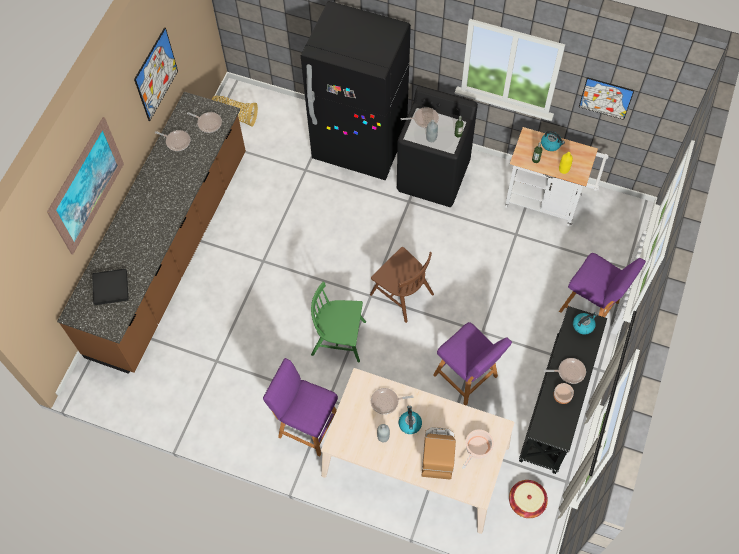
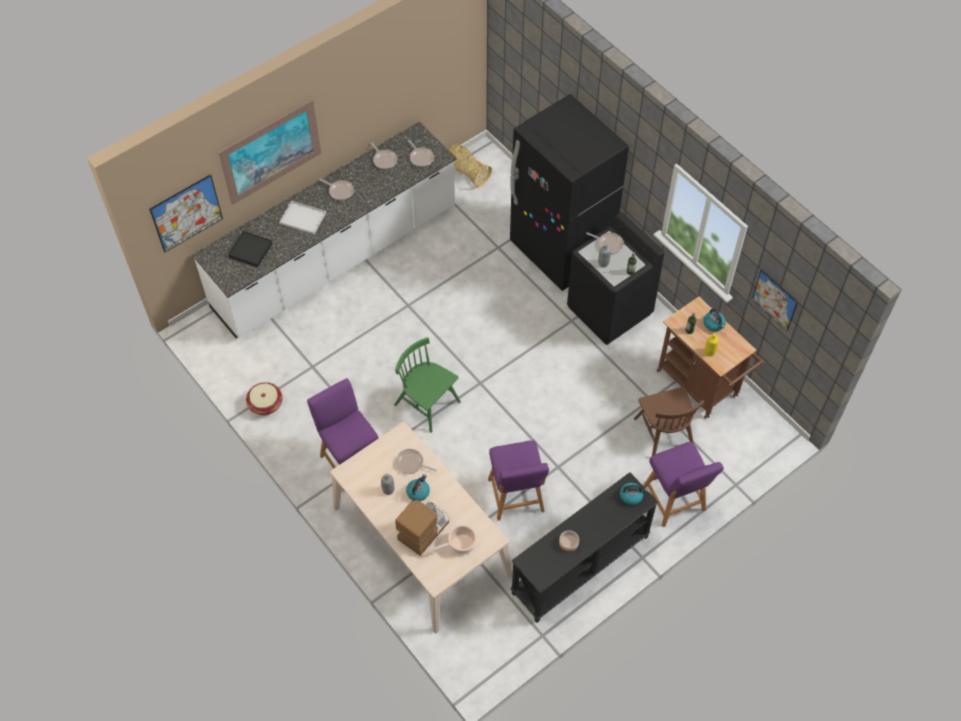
camera: 30 degrees right, 5 degrees down
brown counter [57,92,246,374] -> white counter [192,122,457,338]
picture [134,27,178,121] -> picture moved to [149,174,223,253]
brown chair [370,247,434,323] -> brown chair moved to [634,387,704,456]
white cart [505,127,609,227] -> brown cart [657,296,764,419]
basket [509,480,548,518] -> basket moved to [246,382,282,415]
frying pan [543,358,586,384] -> frying pan moved to [320,179,354,200]
none -> white tray [279,201,326,235]

